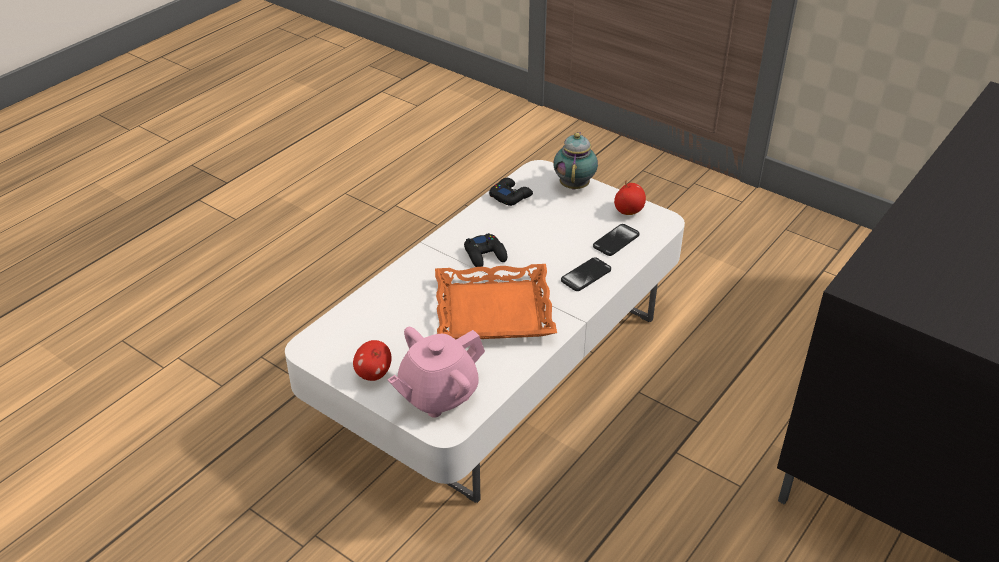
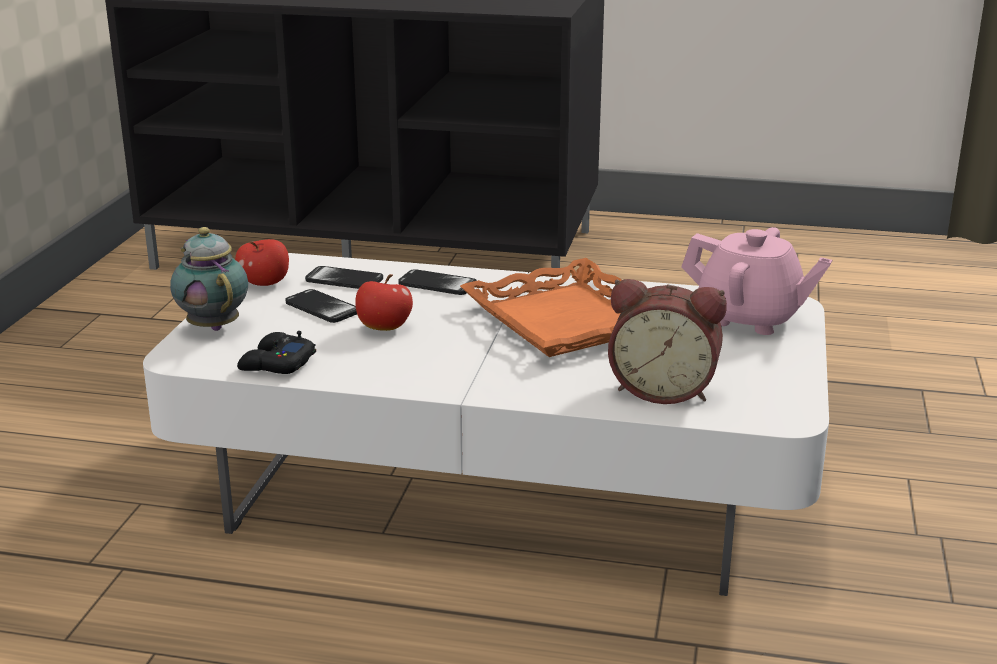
camera: 115 degrees left, 15 degrees down
apple [353,340,392,381] -> apple moved to [355,274,413,331]
black game controller [464,233,507,267] -> none
teapot [553,132,598,190] -> teapot turned 75 degrees clockwise [170,227,248,331]
none -> phone [285,289,357,323]
none -> alarm clock [608,279,727,404]

